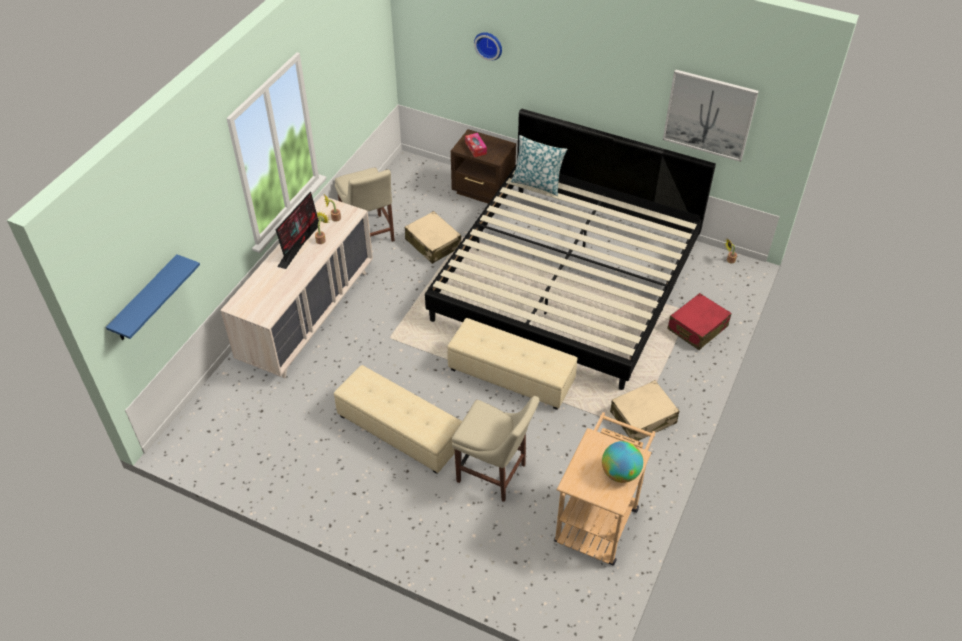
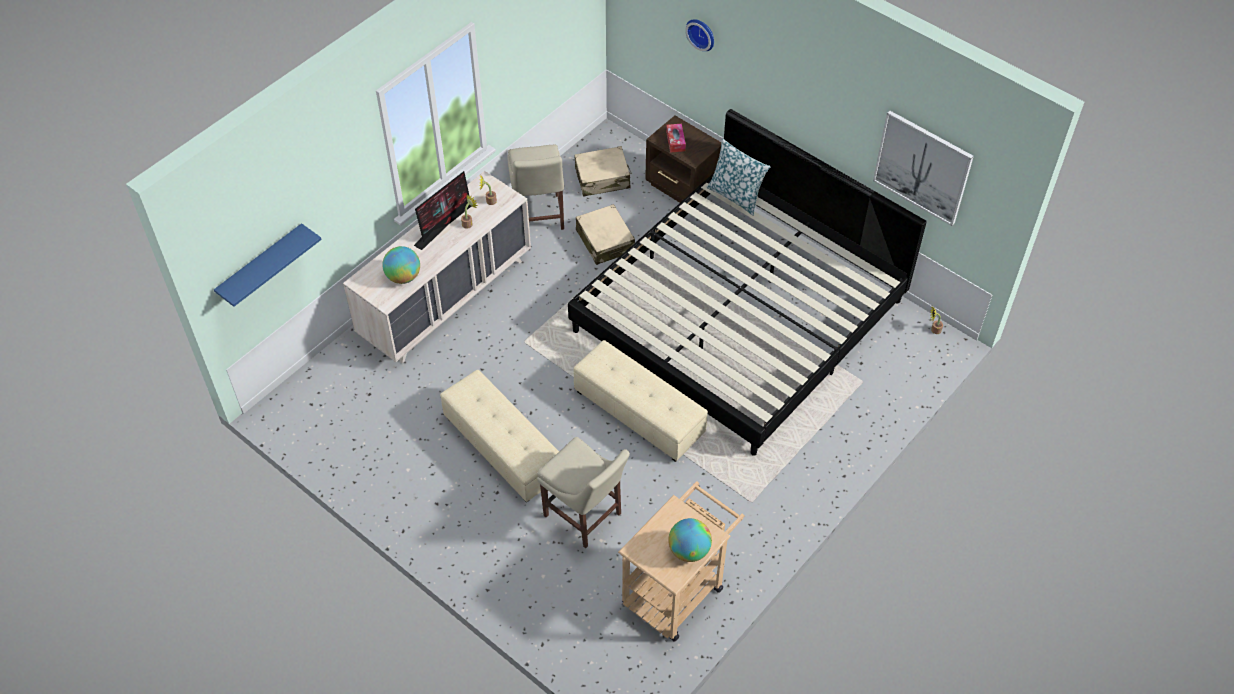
camera: 15 degrees right, 5 degrees up
beige suitcase [610,380,679,441] -> beige suitcase moved to [574,146,631,197]
red suitcase [667,293,732,350] -> none
none -> globe [382,246,420,284]

